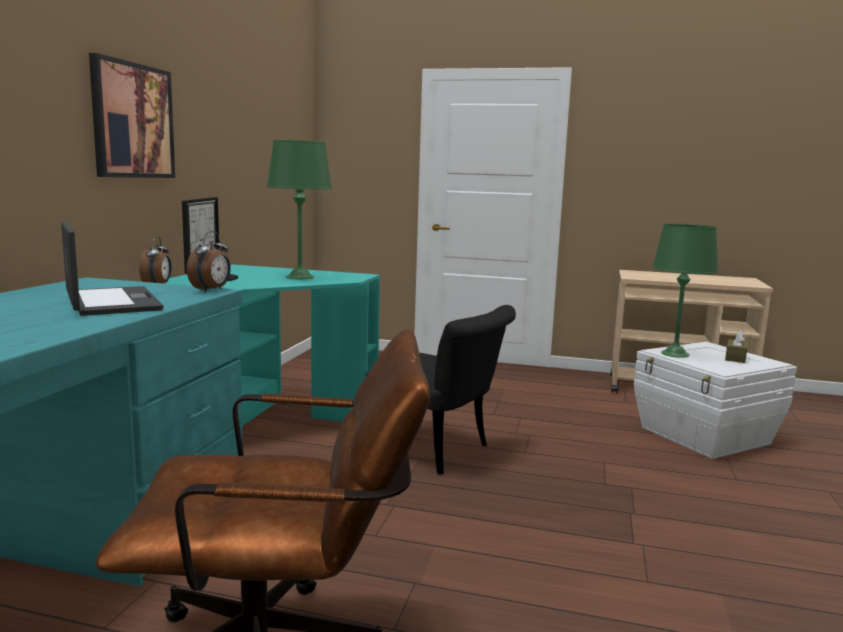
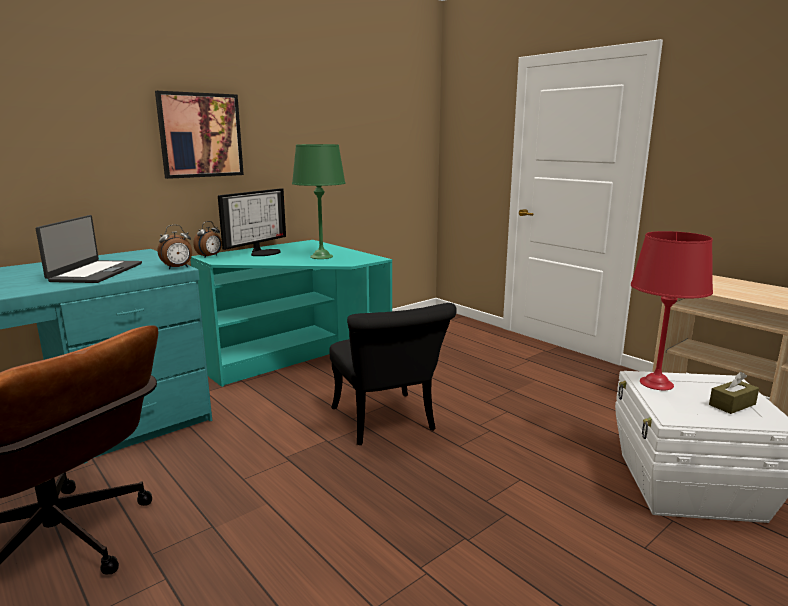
camera: 35 degrees right, 5 degrees up
green table lamp [652,224,718,358] -> red table lamp [631,231,713,390]

